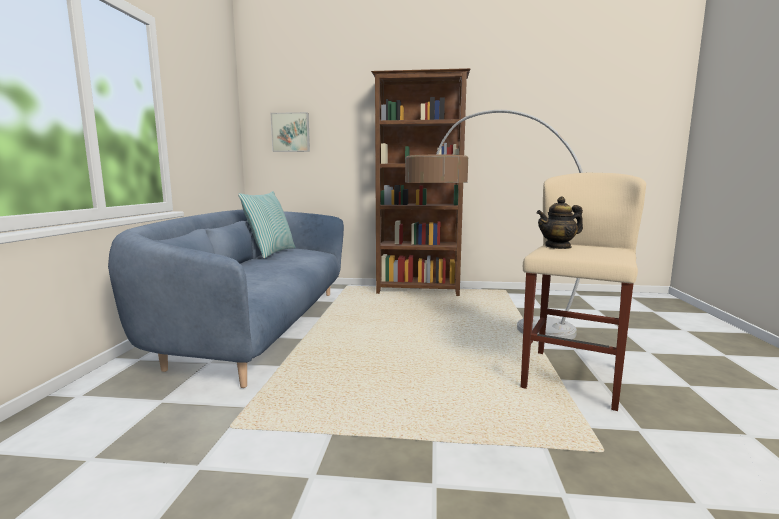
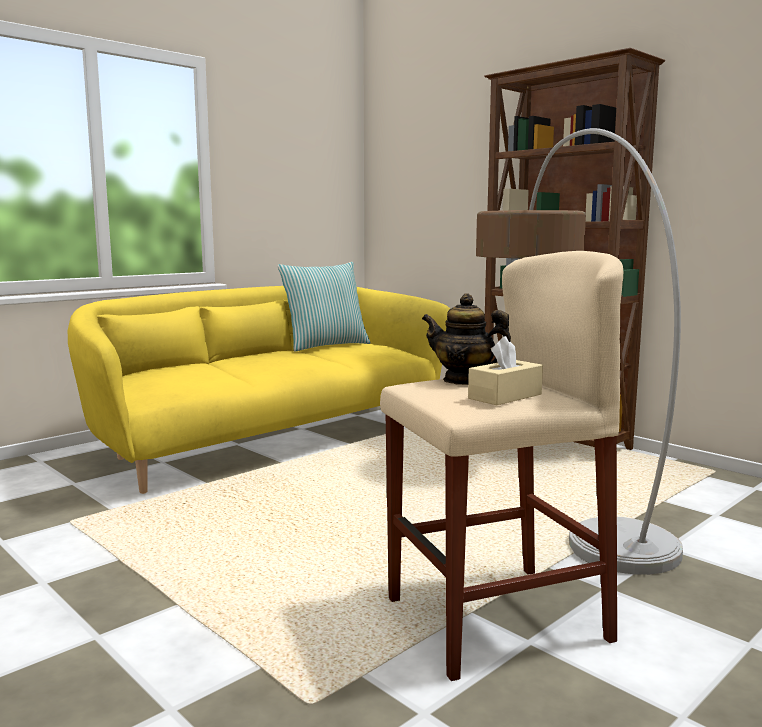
camera: 40 degrees right, 0 degrees up
blue sofa [108,210,344,388] -> yellow sofa [68,286,450,494]
picture [271,112,310,152] -> none
none -> beige tissue box [468,336,543,405]

